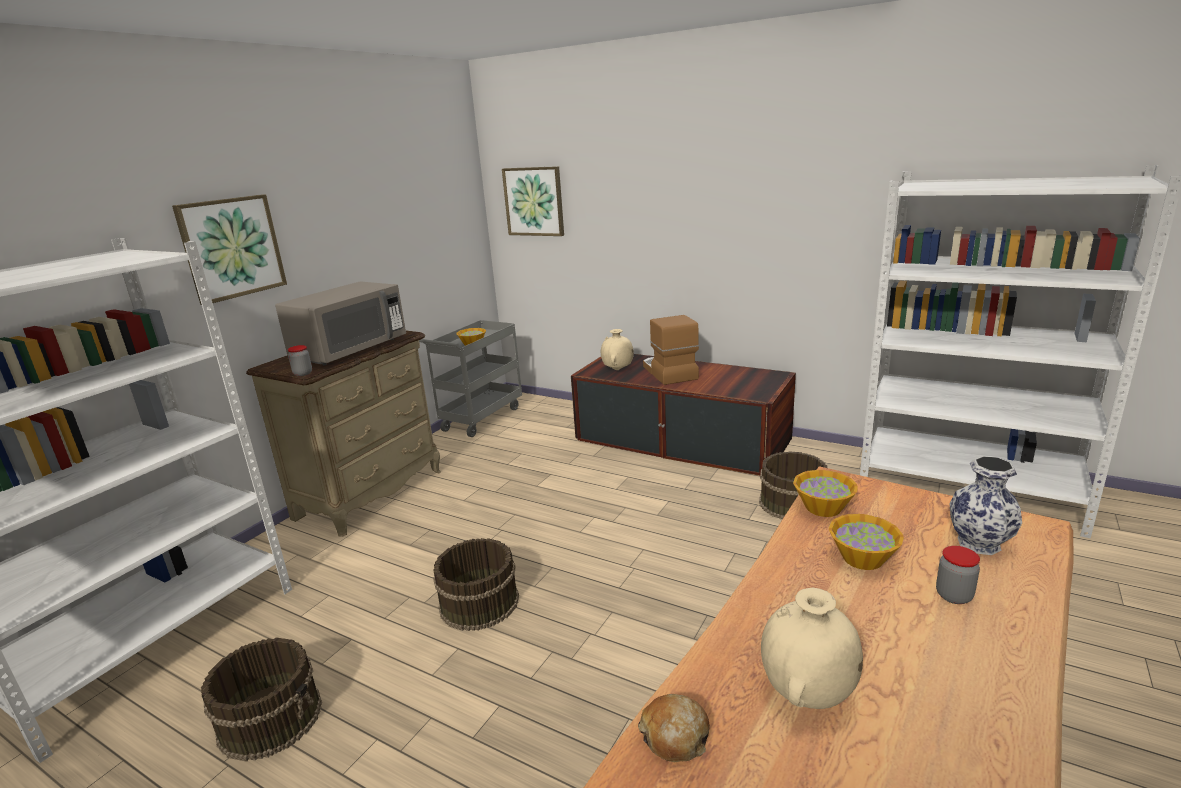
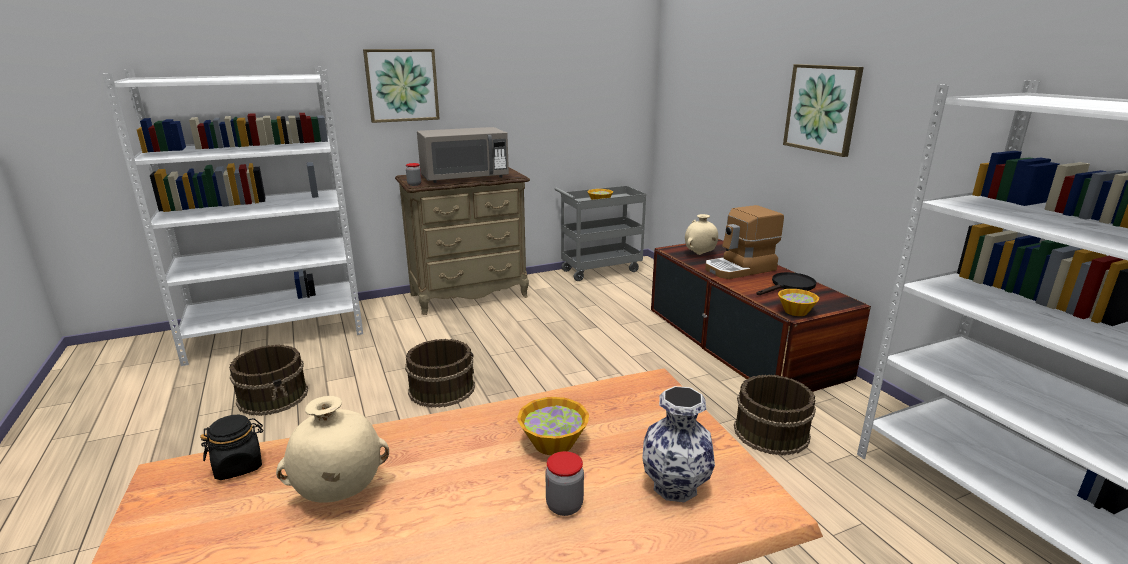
camera: 35 degrees right, 0 degrees up
picture [502,166,564,236] -> picture moved to [783,64,864,157]
bread [638,694,710,762] -> black jar [200,415,263,480]
coffee machine [643,315,699,385] -> coffee machine turned 135 degrees counterclockwise [705,205,784,279]
bowl [793,470,858,517] -> bowl moved to [778,289,819,316]
none -> black frying pan [756,272,816,295]

